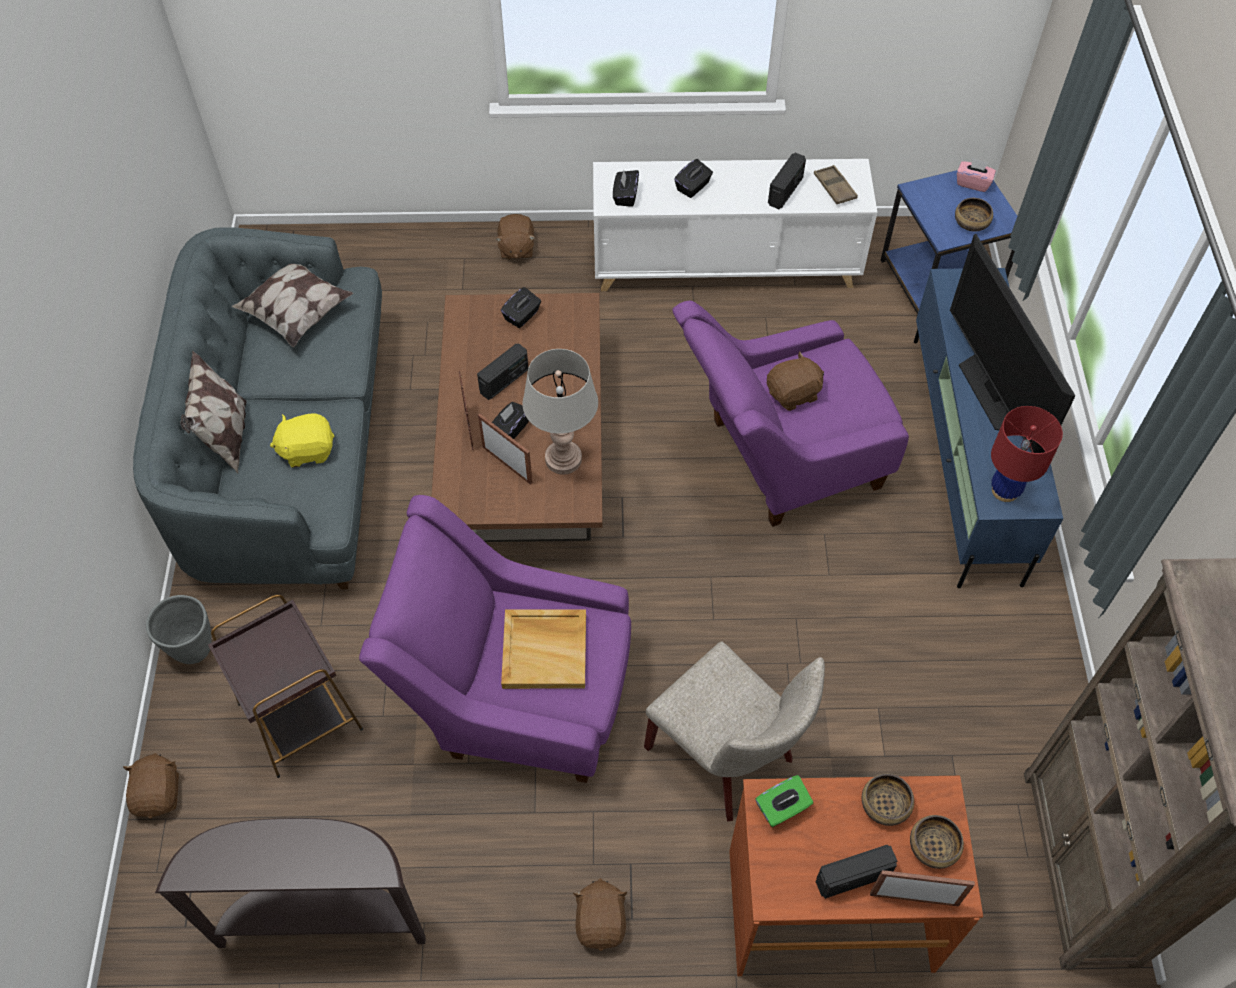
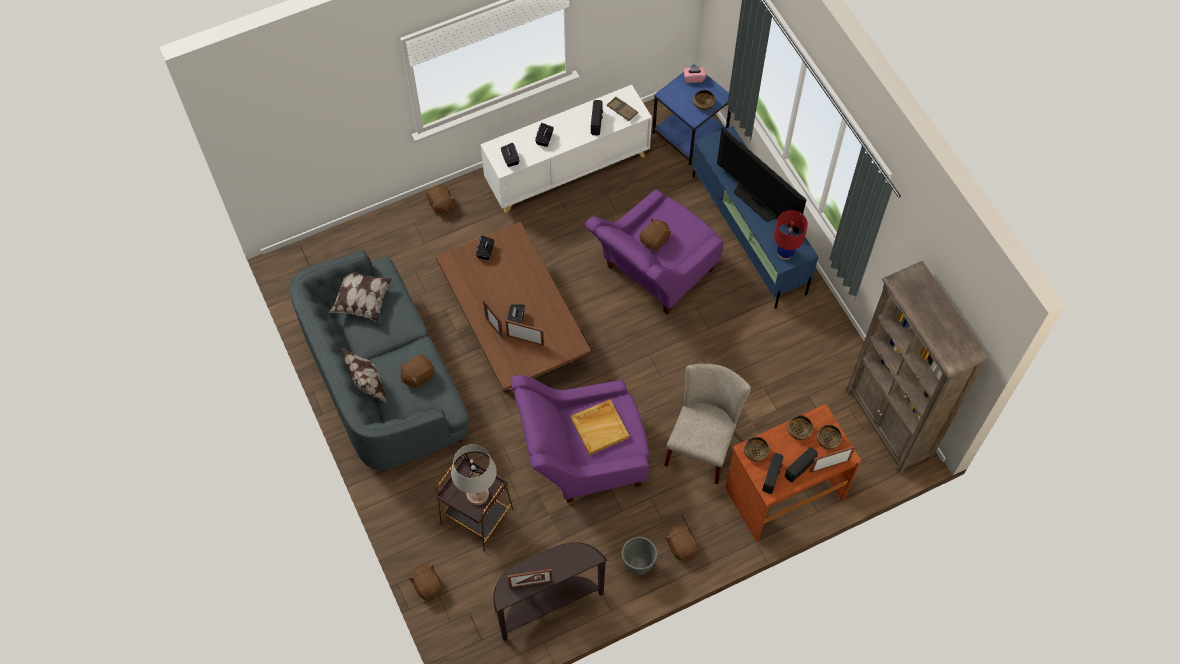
camera: 25 degrees left, 5 degrees up
grey planter [146,595,212,664] -> grey planter moved to [622,537,657,575]
yellow plush toy [270,413,334,468] -> brown plush toy [400,354,434,389]
radio [477,343,528,400] -> radio moved to [762,453,784,494]
grey table lamp [523,349,598,475] -> grey table lamp moved to [451,444,497,505]
beige chair [644,641,825,821] -> beige chair turned 90 degrees counterclockwise [664,364,751,485]
green tissue box [755,775,813,827] -> bowl [744,437,770,462]
none -> picture frame [507,569,553,589]

